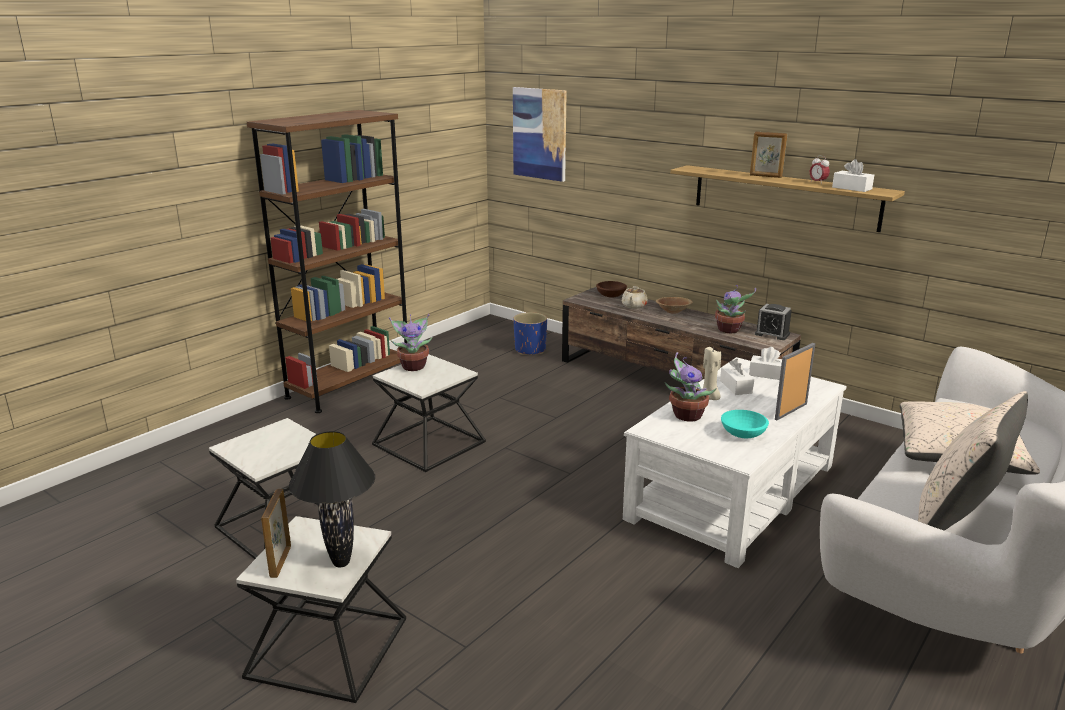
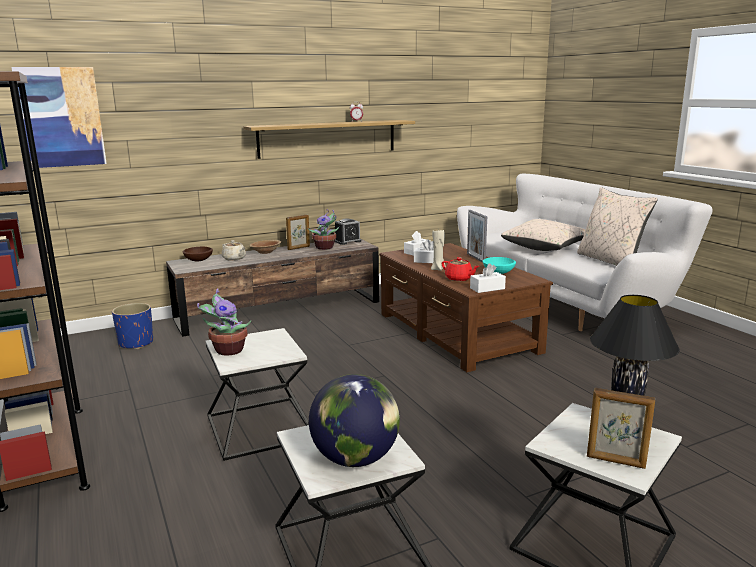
camera: 65 degrees left, 5 degrees down
white coffee table [623,357,847,568] -> brown coffee table [379,243,553,372]
potted plant [665,352,717,421] -> red teapot [441,257,479,281]
picture frame [750,132,787,178] -> picture frame moved to [286,215,310,250]
white tissue box [832,159,874,192] -> white tissue box moved to [470,263,506,293]
none -> globe [309,374,400,467]

